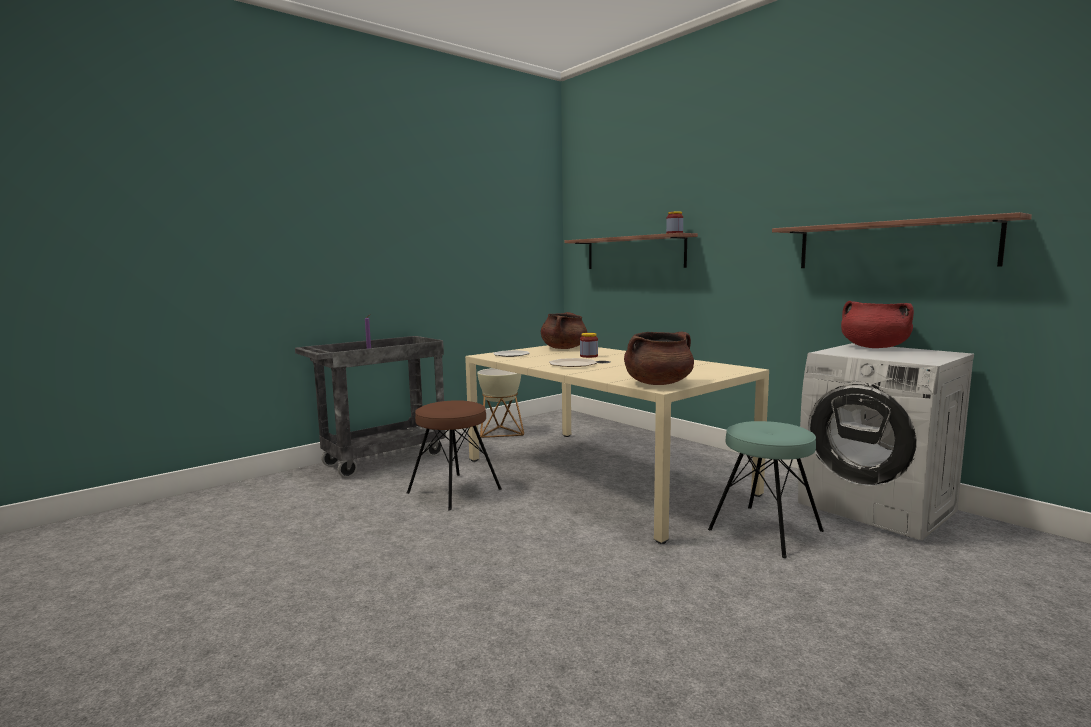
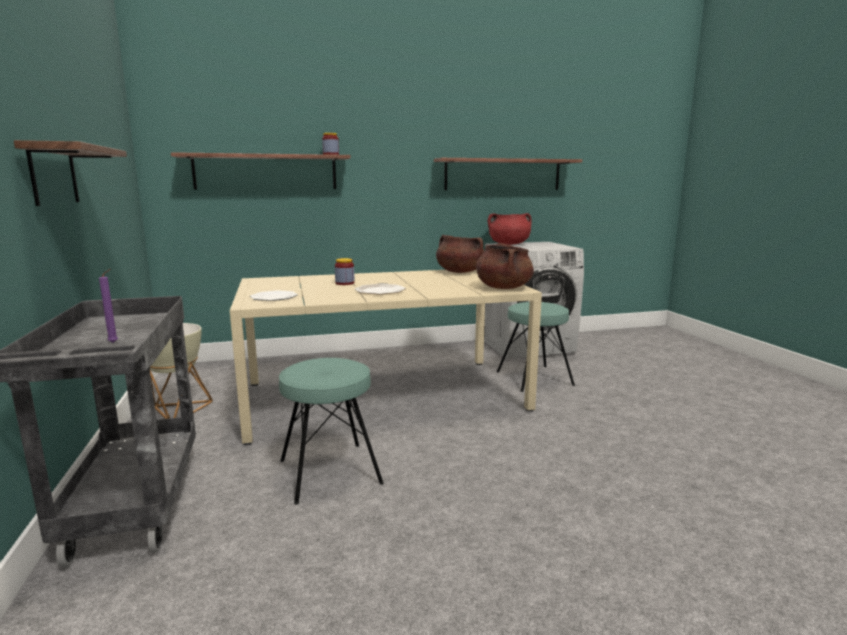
camera: 65 degrees left, 5 degrees up
brown stool [407,400,502,511] -> turquoise stool [279,358,384,505]
brown cooking pot [541,312,587,349] -> brown cooking pot moved to [436,235,484,273]
none -> shelf [14,140,127,206]

